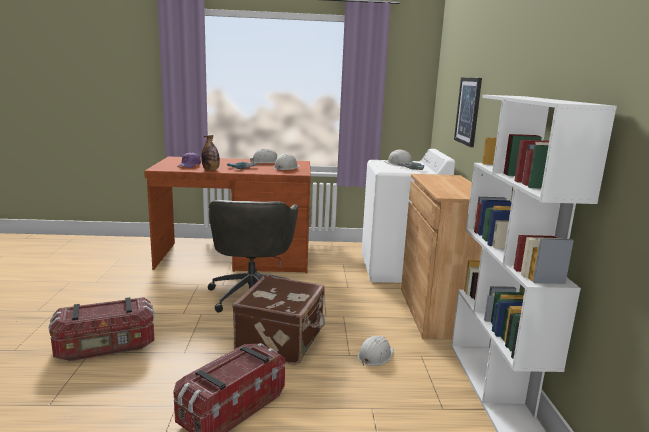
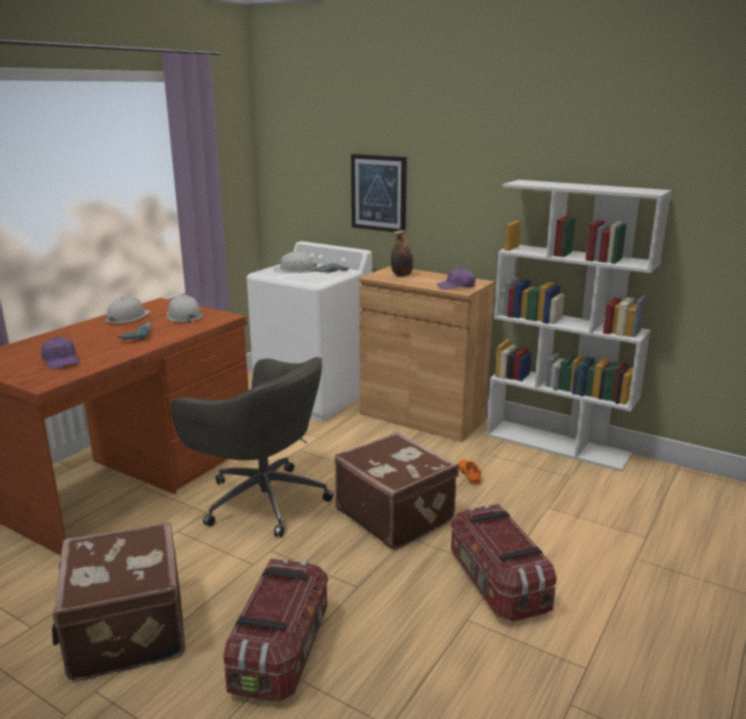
camera: 55 degrees left, 5 degrees up
bottle [201,135,220,171] -> bottle moved to [391,230,414,276]
white hard hat [358,336,394,366] -> orange shoe [458,459,481,485]
none -> brown suitcase [52,522,185,681]
none -> purple cap [437,268,476,290]

